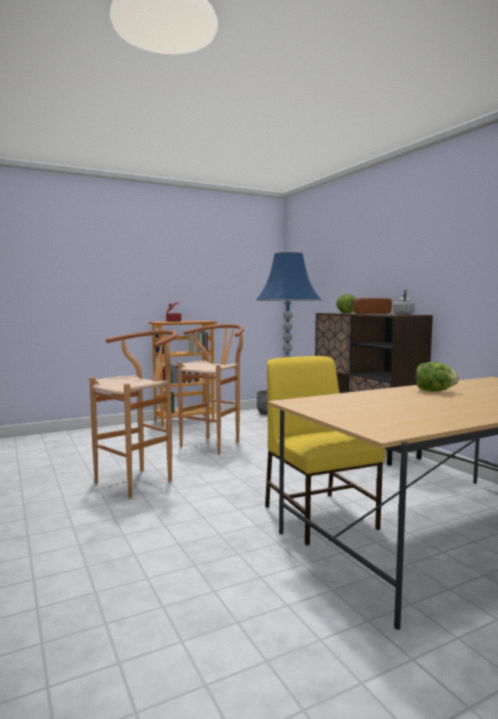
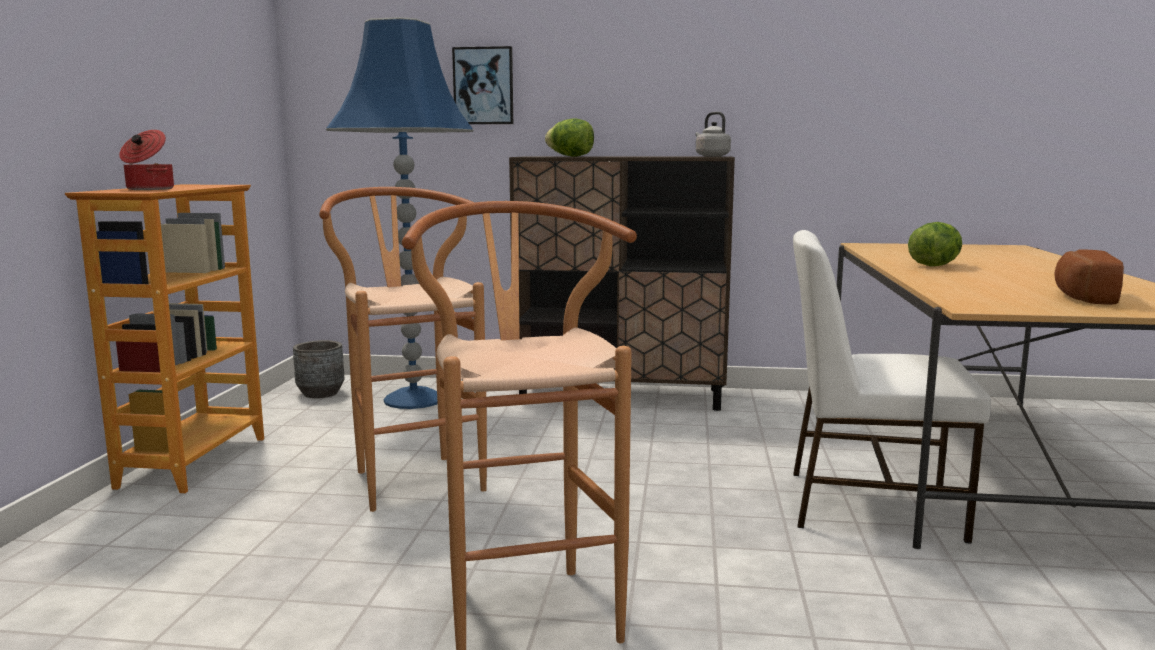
camera: 55 degrees left, 5 degrees up
yellow chair [265,356,385,546] -> white chair [793,230,991,544]
bread [353,298,392,314] -> bread moved to [1054,250,1124,305]
none -> picture [452,46,513,124]

